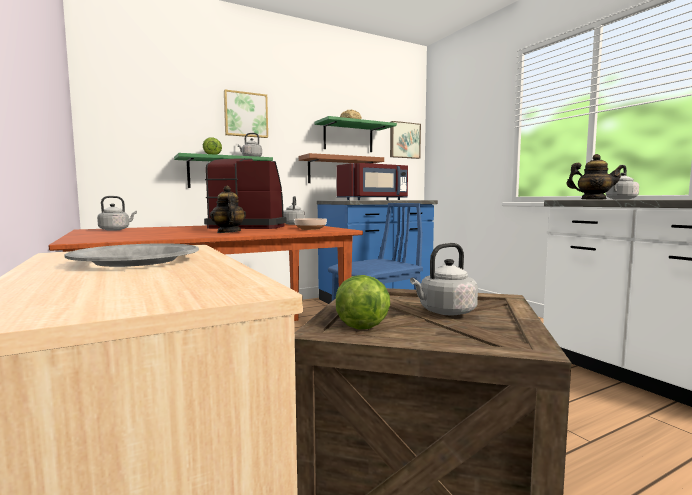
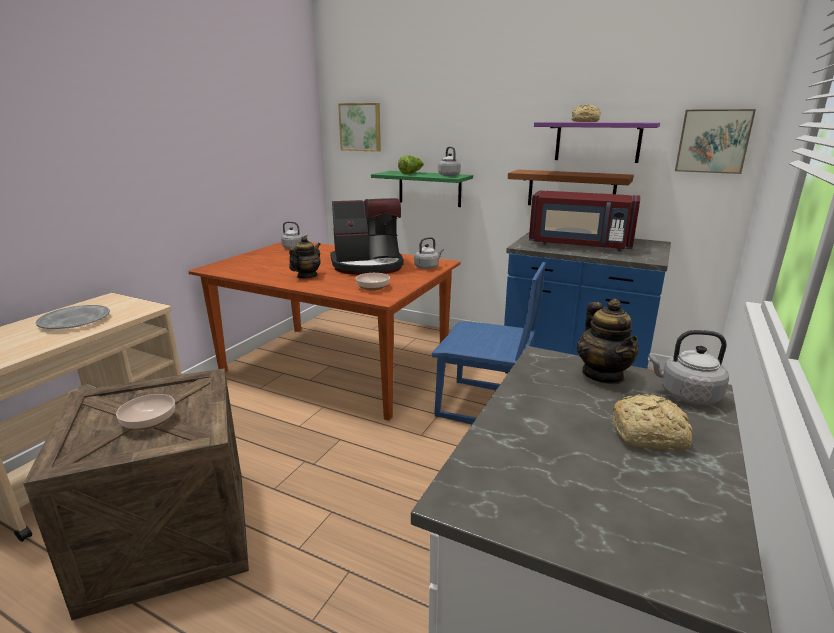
camera: 55 degrees right, 15 degrees up
coffee machine [204,158,286,229] -> coffee machine turned 105 degrees clockwise [330,198,404,275]
picture [224,90,268,138] -> picture moved to [338,103,381,152]
green shelf [314,116,397,152] -> purple shelf [534,122,660,163]
lettuce [336,275,390,330] -> none
grey kettle [410,243,478,316] -> bowl [116,394,175,430]
none -> bread [613,394,693,451]

